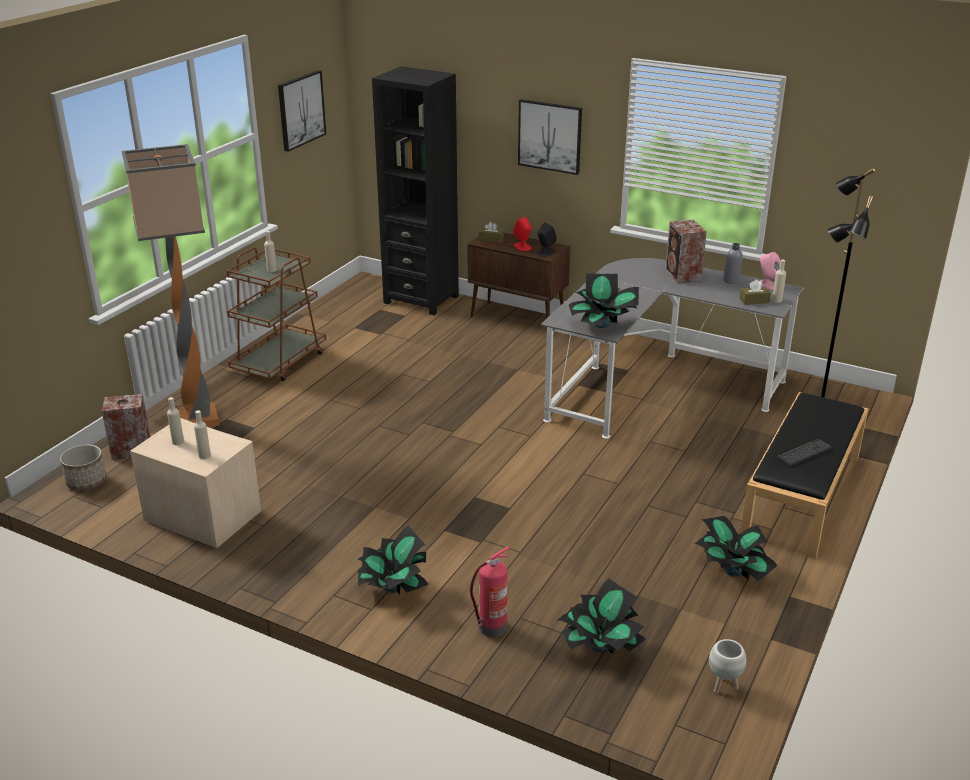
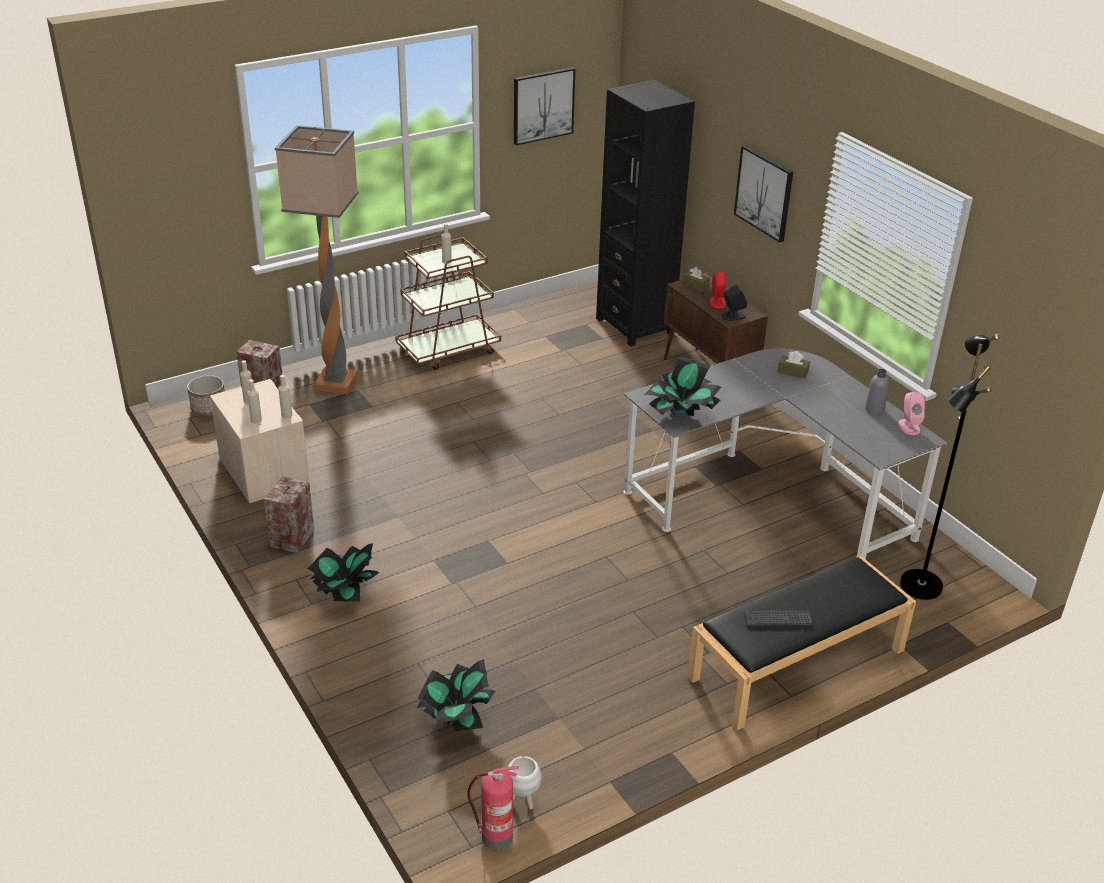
camera: 30 degrees right, 5 degrees up
fire extinguisher [470,547,510,637] -> fire extinguisher moved to [467,766,518,850]
speaker [665,219,707,283] -> speaker moved to [264,477,314,553]
potted plant [695,516,778,582] -> none
brown tissue box [739,280,771,305] -> brown tissue box moved to [777,351,810,379]
beige bottle [772,260,786,303] -> beige bottle moved to [278,375,292,419]

